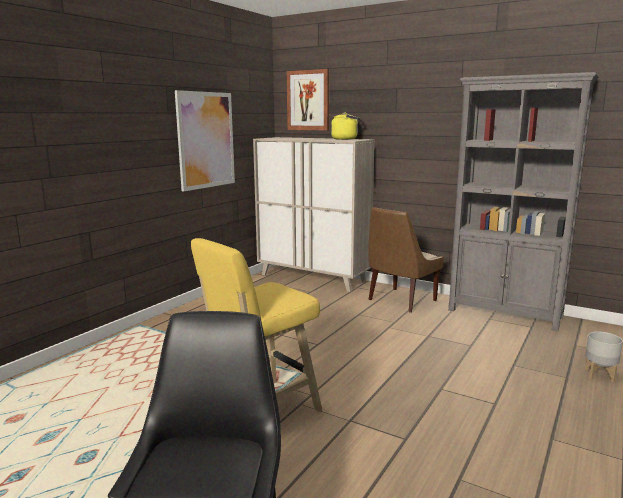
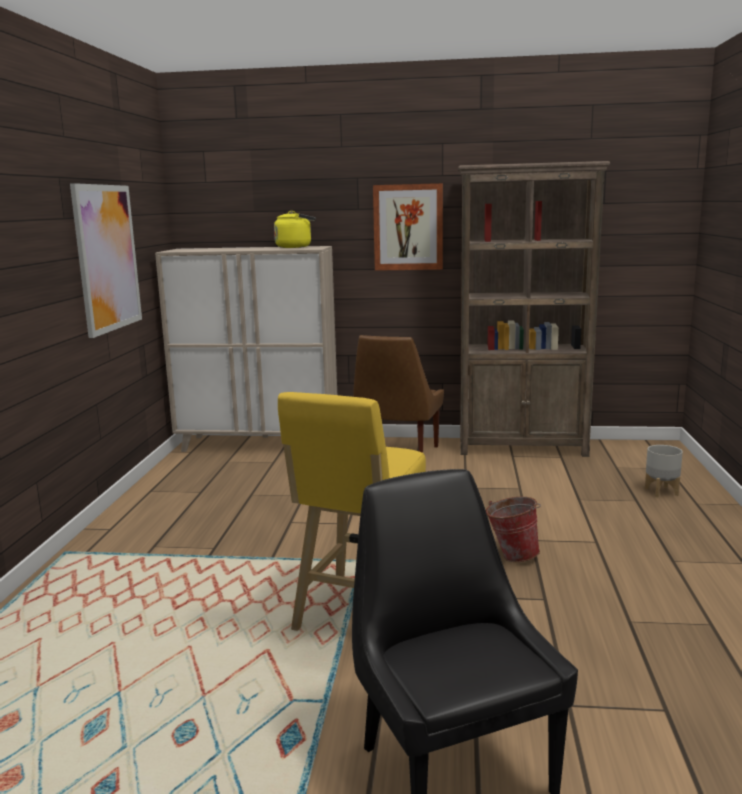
camera: 25 degrees left, 0 degrees up
picture [287,69,329,131] -> picture moved to [373,183,443,271]
grey bookcase [448,72,599,331] -> brown bookcase [458,161,610,457]
none -> bucket [486,497,541,562]

